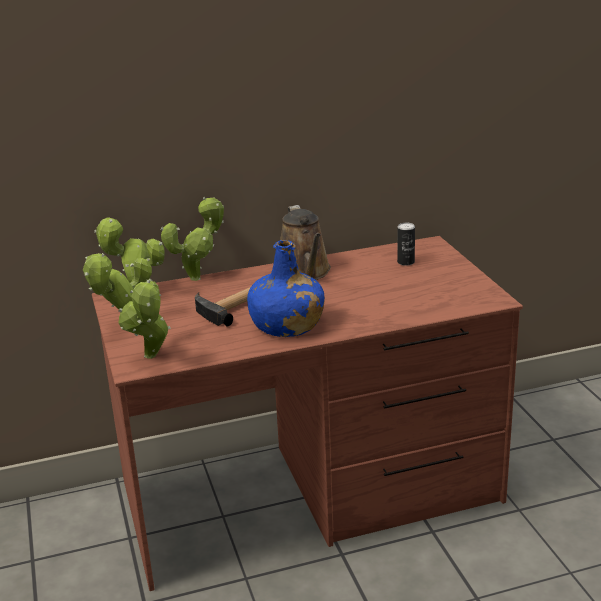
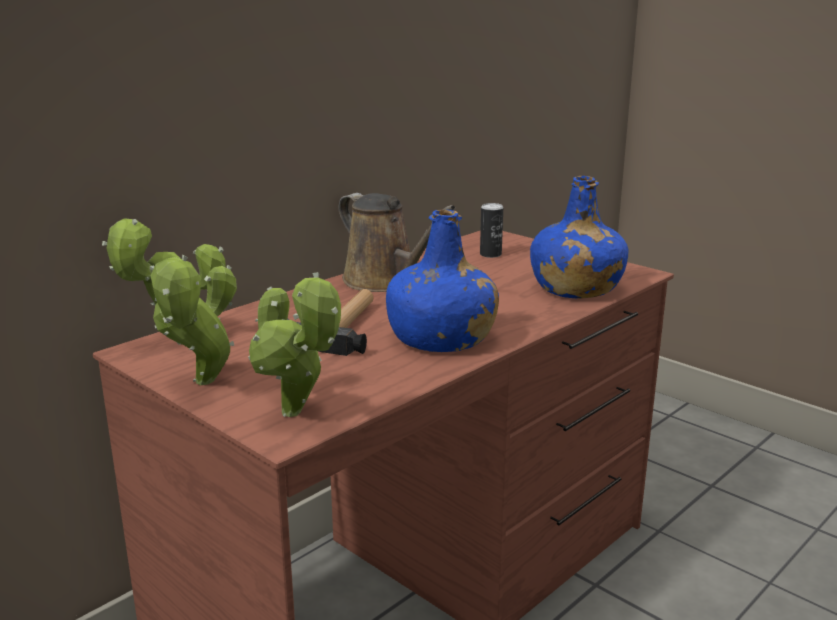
camera: 30 degrees left, 5 degrees down
potted plant [161,196,224,281] -> none
none -> blue bottle [530,176,629,299]

